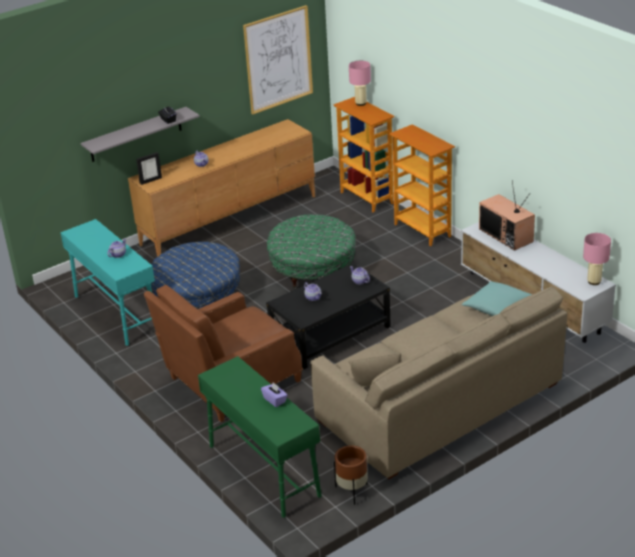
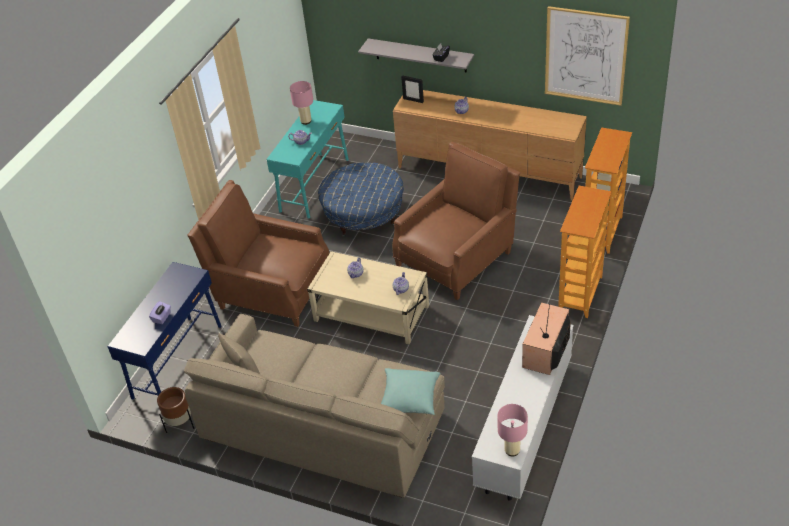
camera: 60 degrees right, 10 degrees up
green console table [198,356,322,518] -> blue console table [108,262,222,399]
black coffee table [266,263,391,369] -> beige coffee table [307,251,429,345]
green ottoman [267,214,355,289] -> brown armchair [392,142,520,300]
pink table lamp [349,61,371,106] -> pink table lamp moved to [290,81,313,125]

